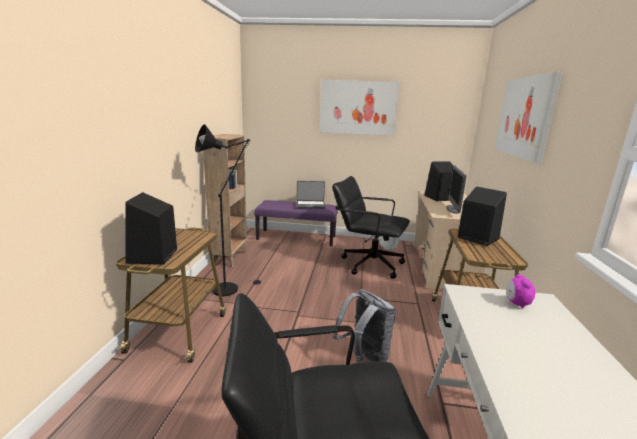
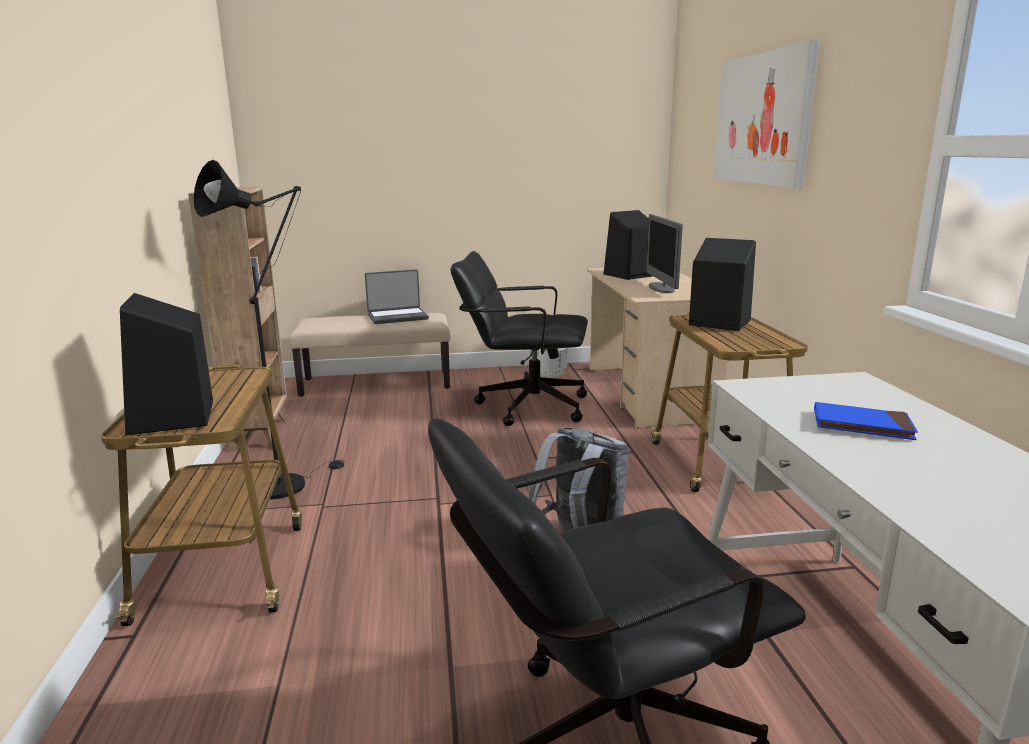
camera: 15 degrees left, 0 degrees up
purple bench [254,200,338,246] -> beige bench [289,313,450,397]
picture [319,80,400,136] -> none
alarm clock [506,275,536,309] -> none
none -> blue book [814,402,918,440]

